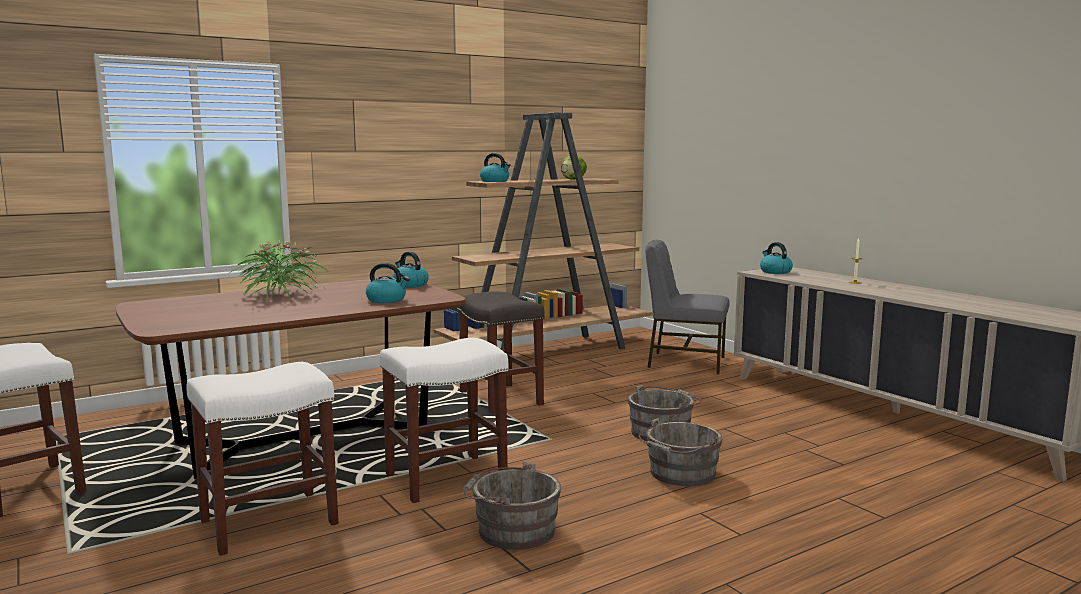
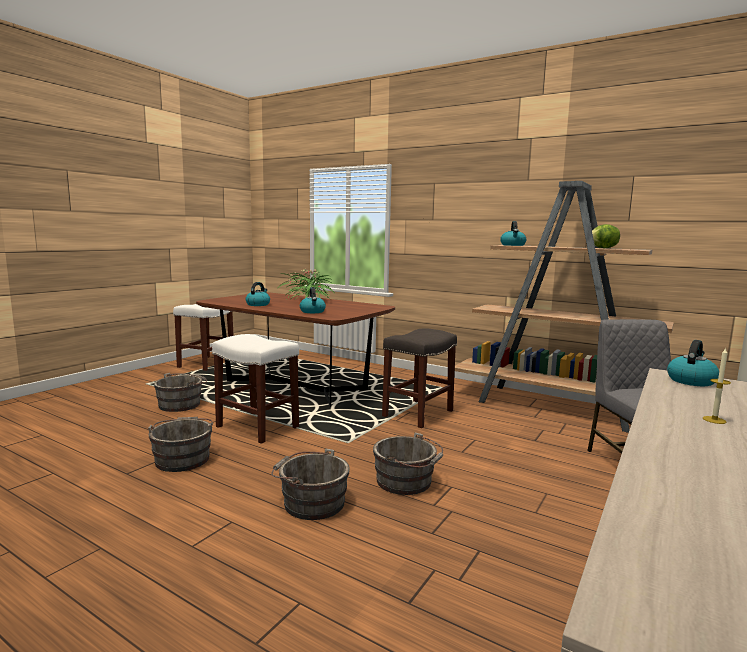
camera: 65 degrees right, 0 degrees up
white stool [186,362,339,556] -> grey bucket [154,373,207,412]
kettle [393,251,429,288] -> kettle moved to [246,282,270,306]

